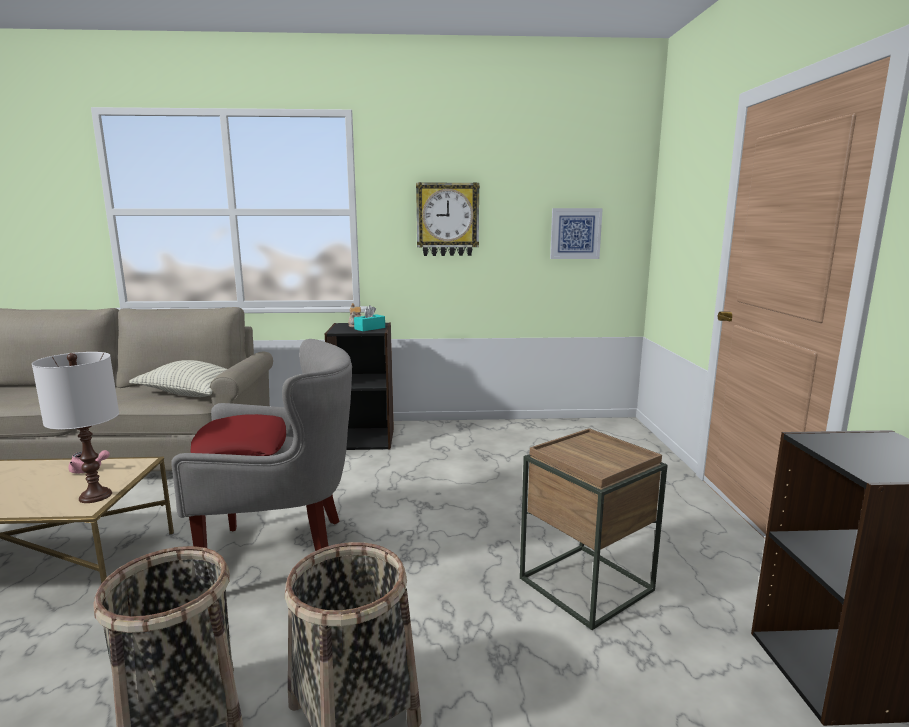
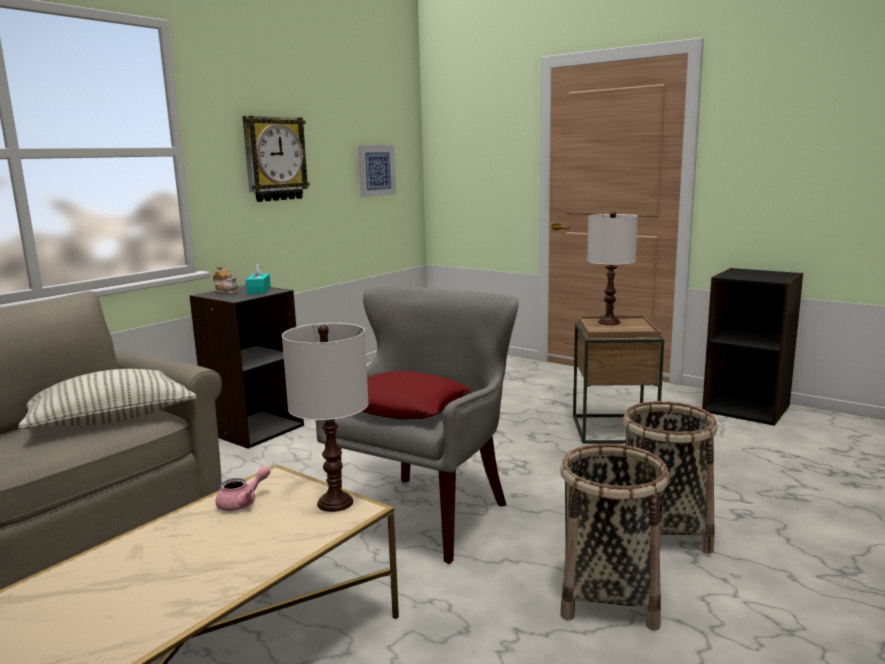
camera: 50 degrees left, 0 degrees up
none -> white table lamp [587,212,638,325]

